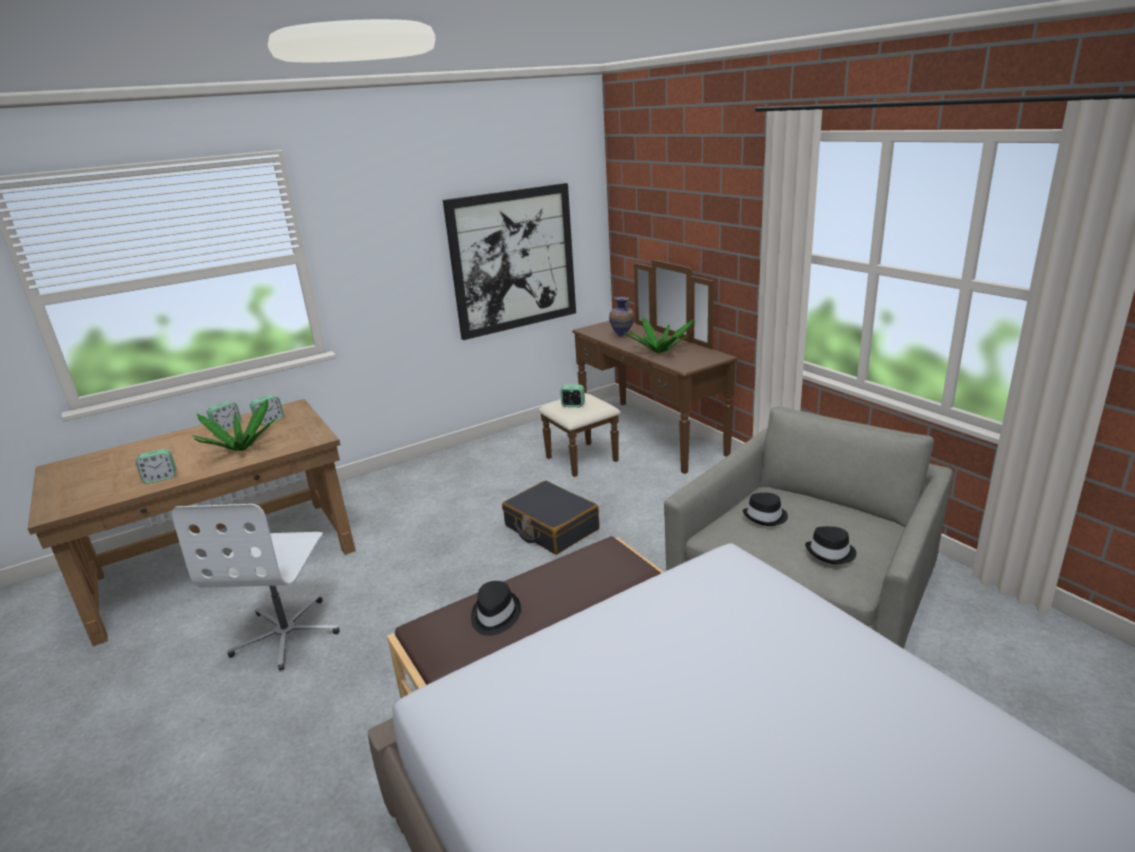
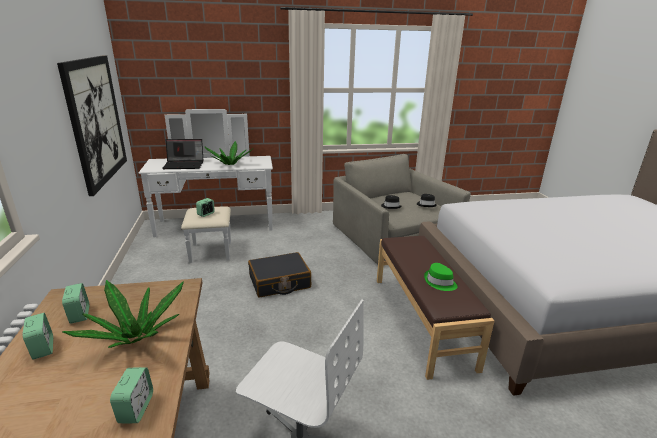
camera: 70 degrees left, 0 degrees up
black hat [471,581,521,636] -> green hat [424,263,457,291]
brown dresser [538,260,738,477] -> white dresser [139,109,273,263]
vase [609,297,634,337] -> laptop [162,139,203,169]

